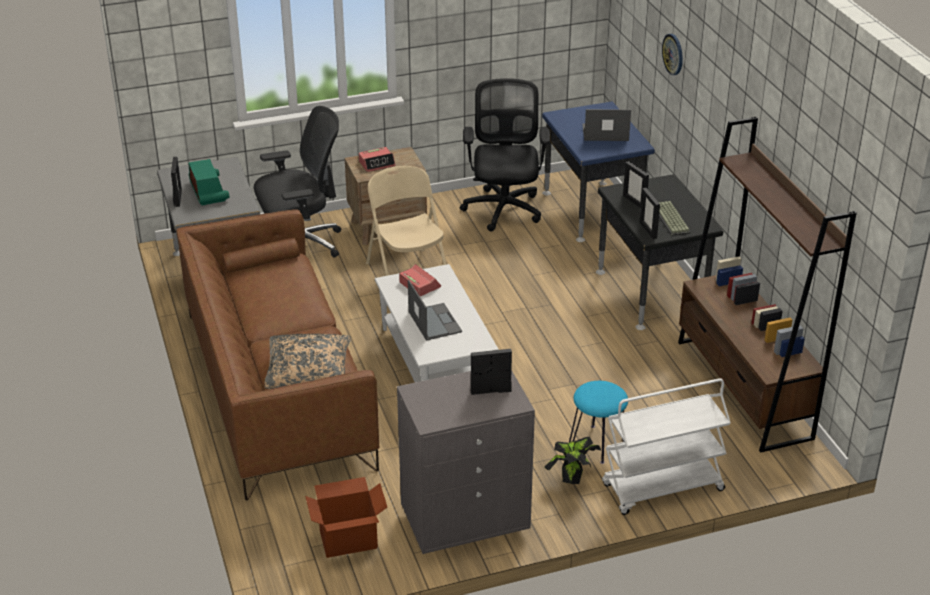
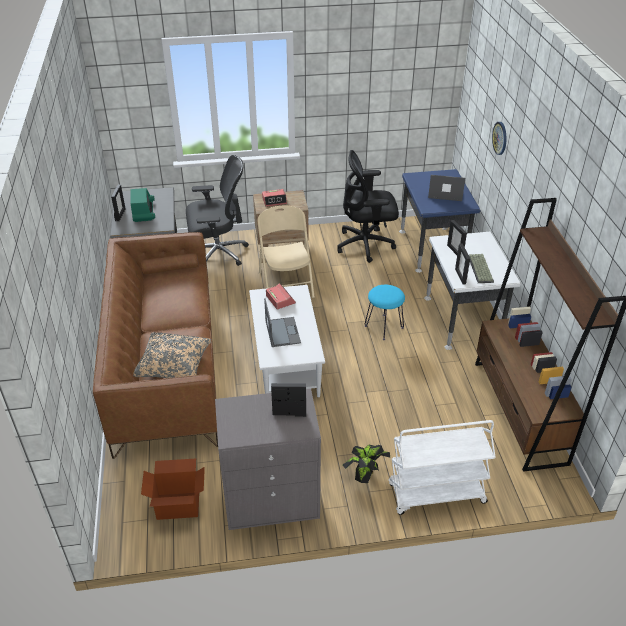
camera: 10 degrees right, 5 degrees up
black office chair [460,78,550,232] -> black office chair turned 105 degrees counterclockwise [337,150,399,263]
turquoise stool [569,381,628,464] -> turquoise stool moved to [365,285,405,340]
black desk [596,174,723,330] -> white desk [424,232,521,350]

